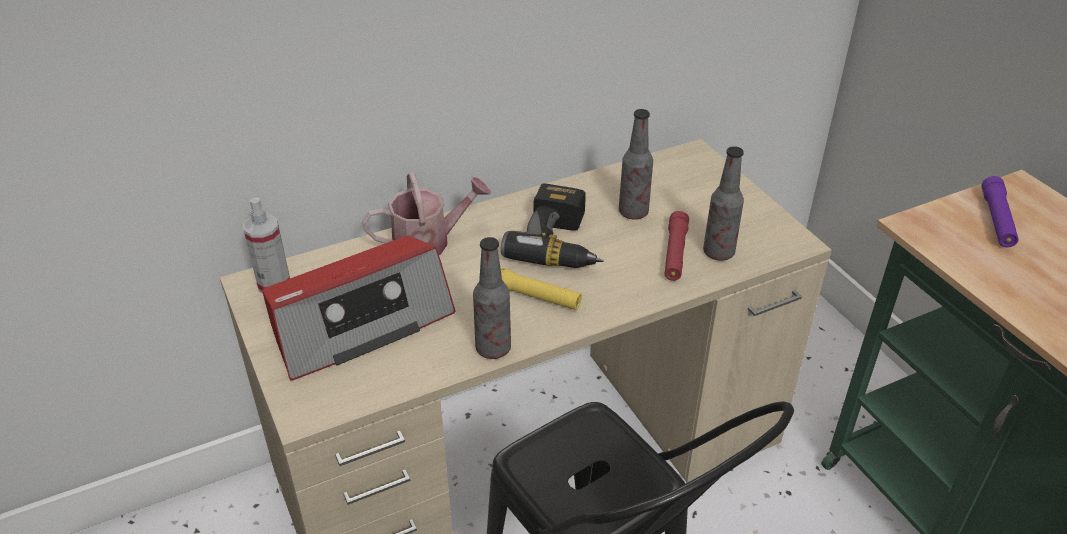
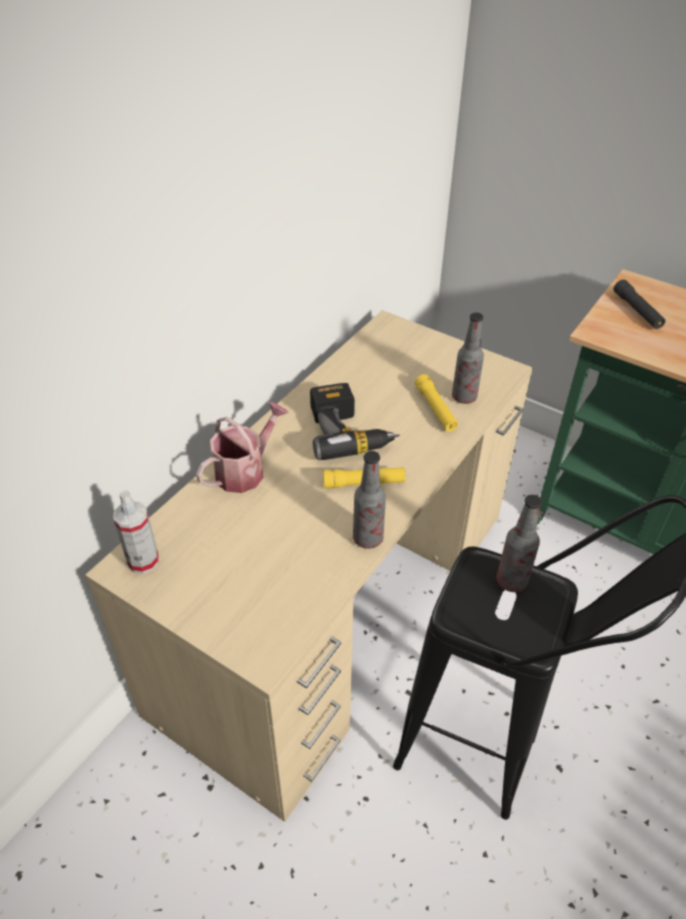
camera: 30 degrees left, 5 degrees up
radio [262,236,456,381] -> none
bottle [619,109,653,219] -> bottle moved to [497,495,542,592]
red flashlight [665,211,689,281] -> yellow flashlight [415,374,458,431]
purple flashlight [981,176,1019,247] -> black flashlight [614,279,666,329]

